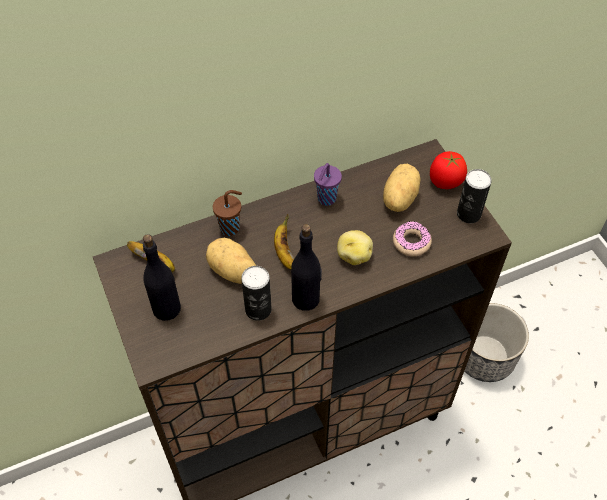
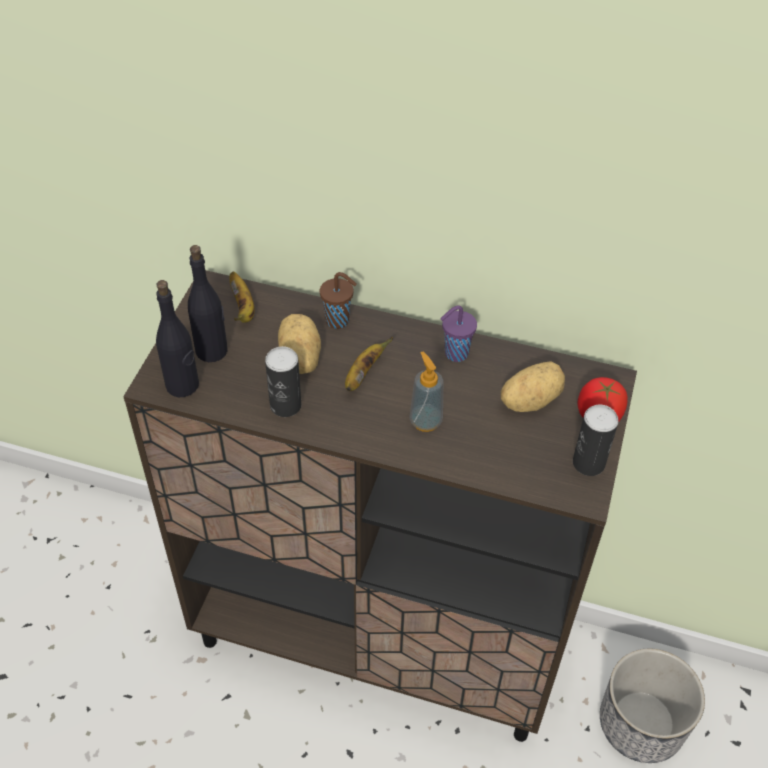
camera: 40 degrees right, 5 degrees down
black bottle [291,224,322,311] -> black bottle moved to [156,280,199,397]
potato [337,230,373,265] -> soap dispenser [409,352,443,432]
donut [393,222,432,256] -> none

